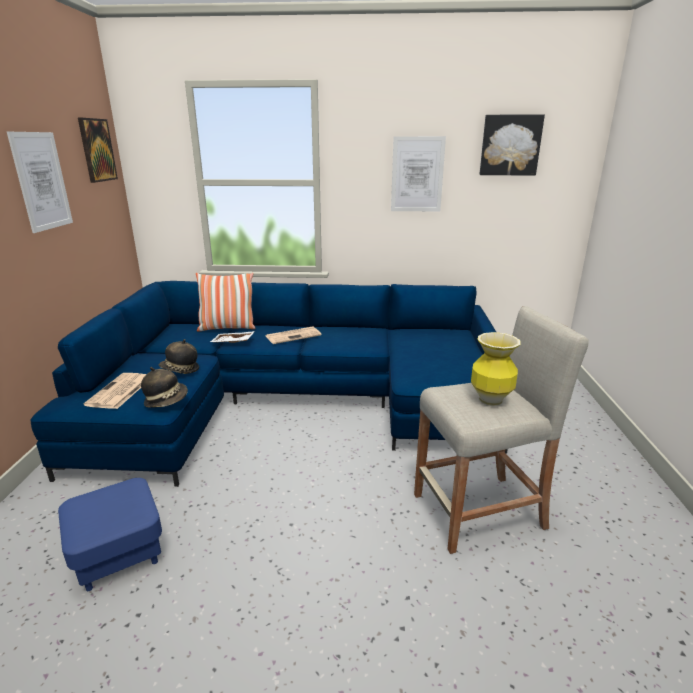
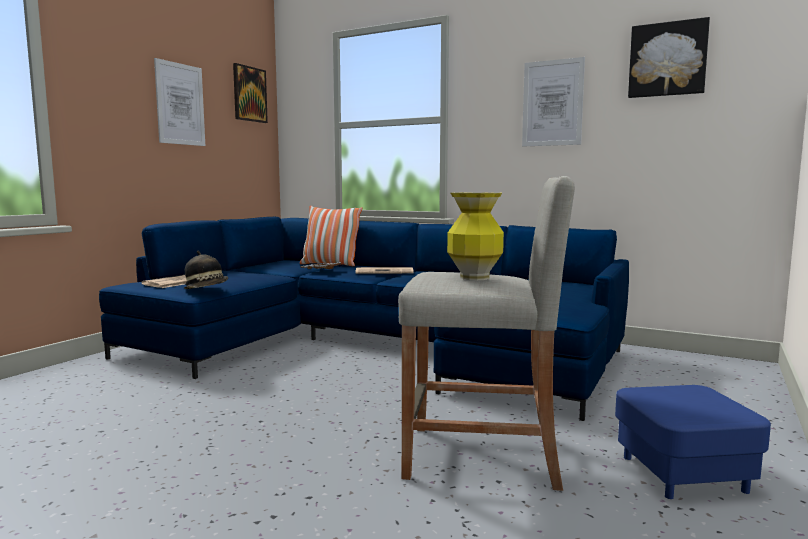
camera: 25 degrees right, 15 degrees down
blue ottoman [58,478,162,591] -> blue ottoman moved to [615,385,771,499]
hat [159,339,199,374] -> none

